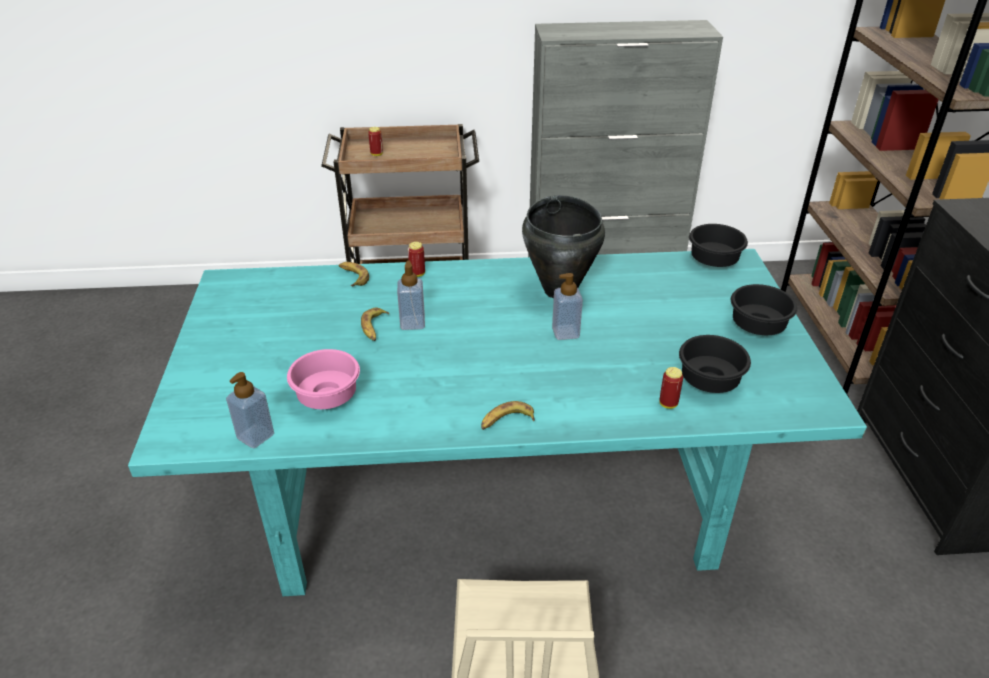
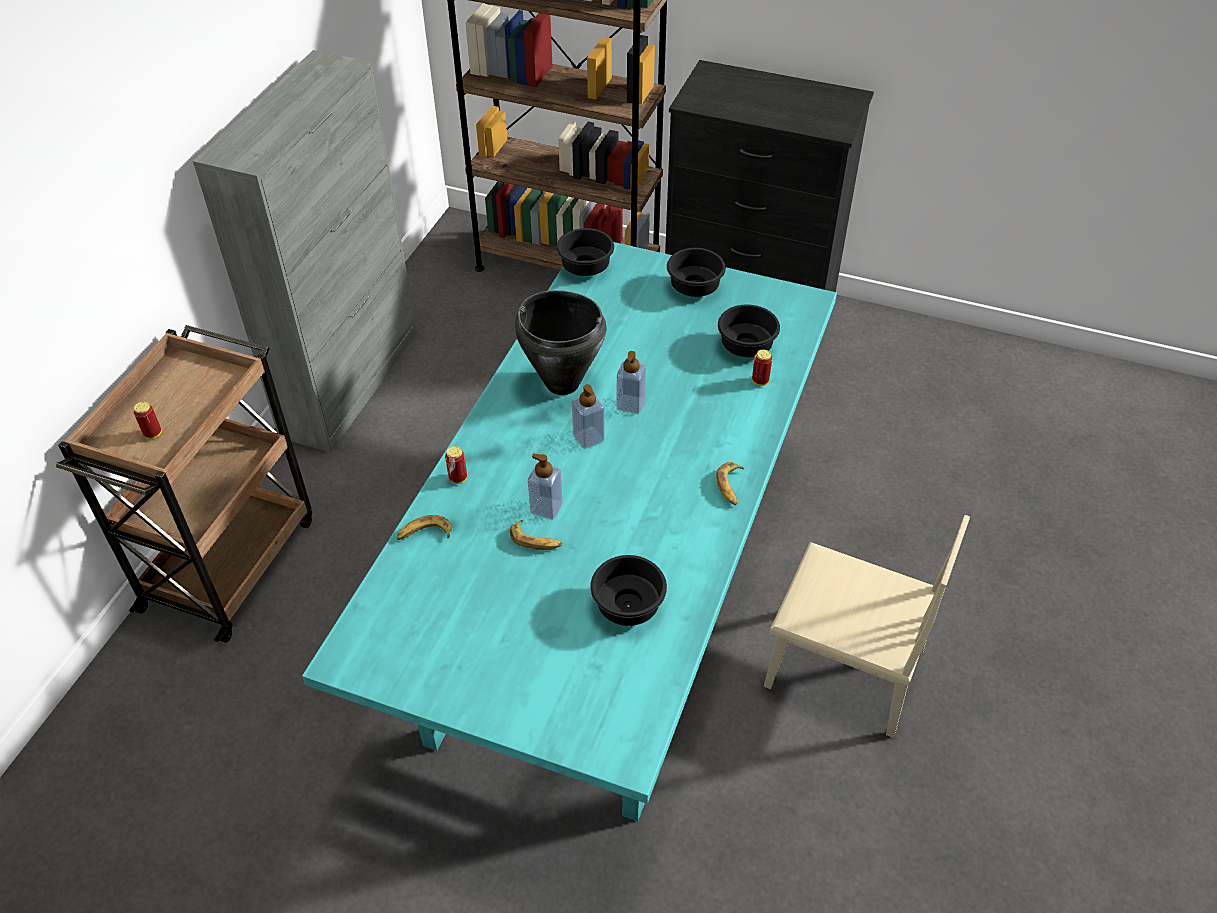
camera: 65 degrees left, 10 degrees up
soap dispenser [226,372,274,448] -> soap dispenser moved to [572,384,604,449]
pink bowl [287,349,360,409] -> black bowl [590,555,667,626]

